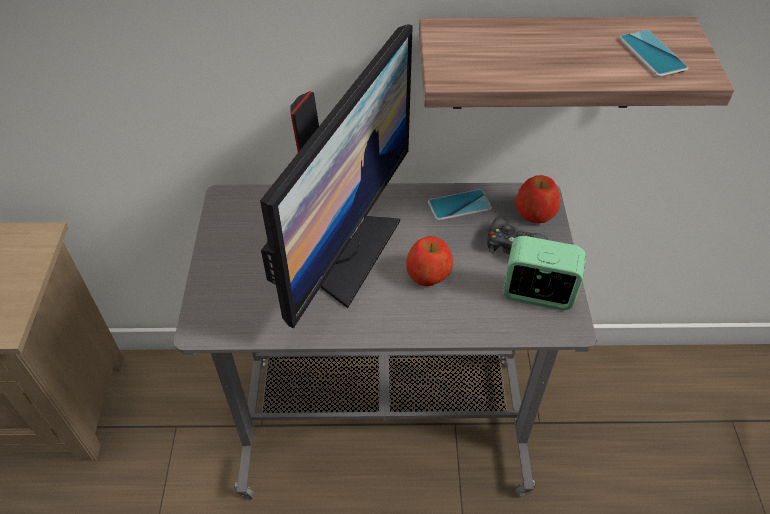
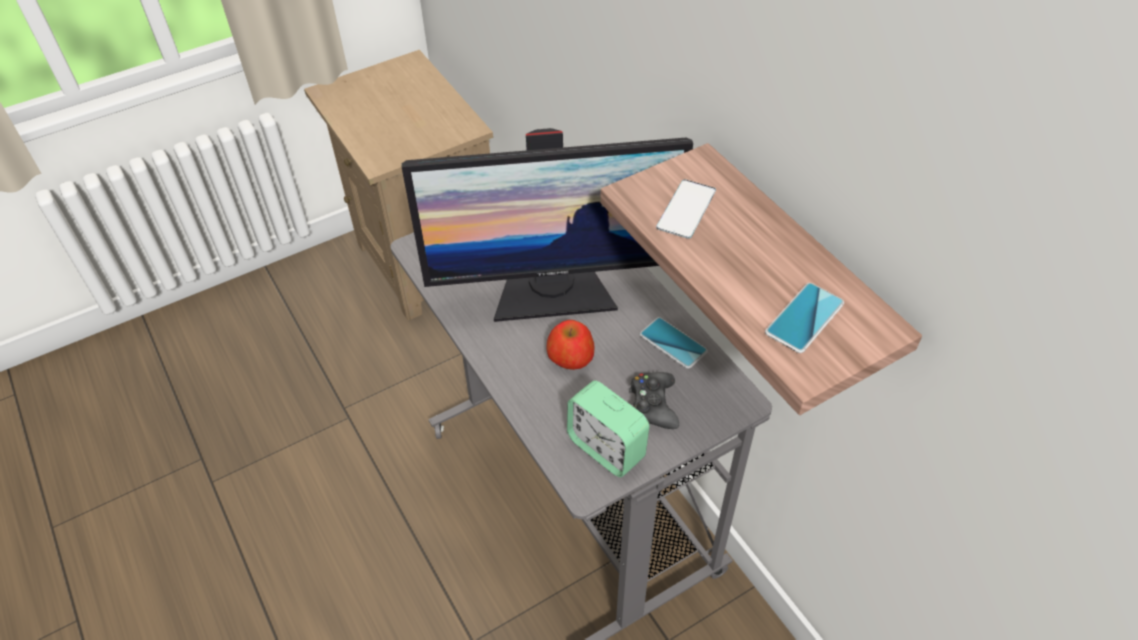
camera: 60 degrees right, 0 degrees up
alarm clock [503,236,586,310] -> alarm clock turned 150 degrees clockwise [567,381,649,477]
apple [516,175,560,224] -> none
none -> phone [656,179,716,239]

